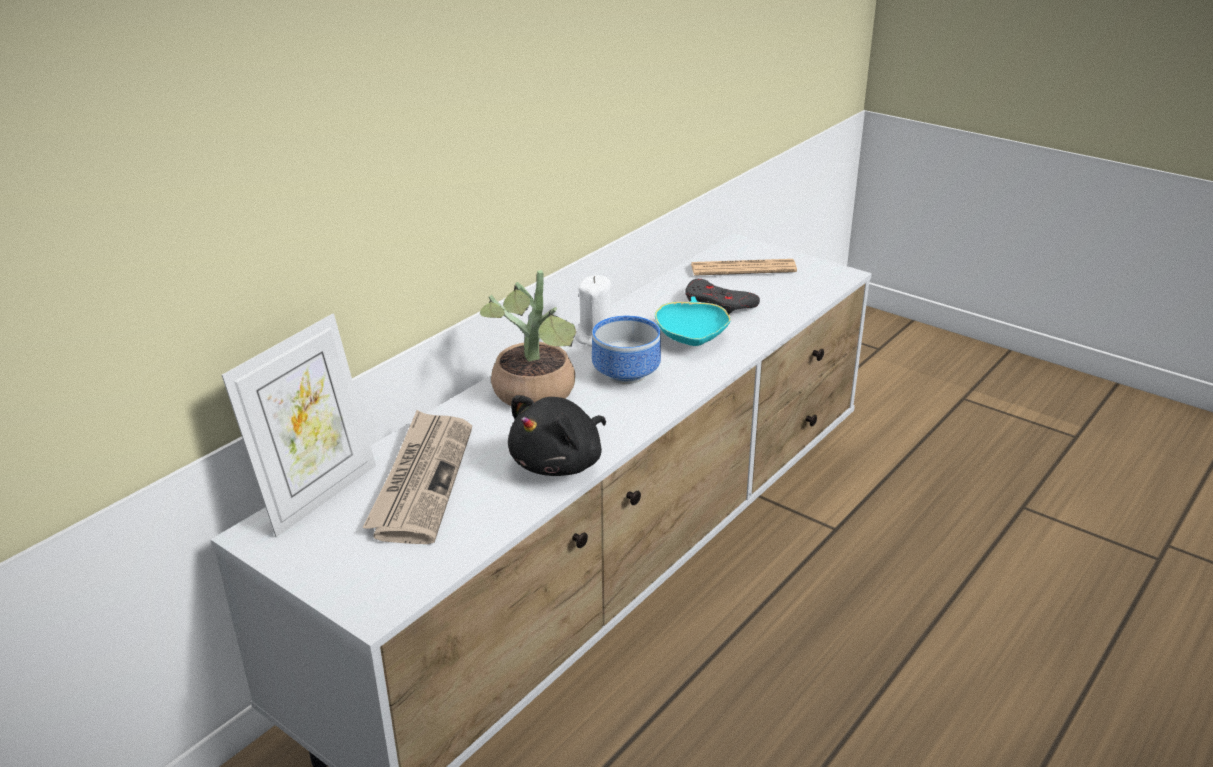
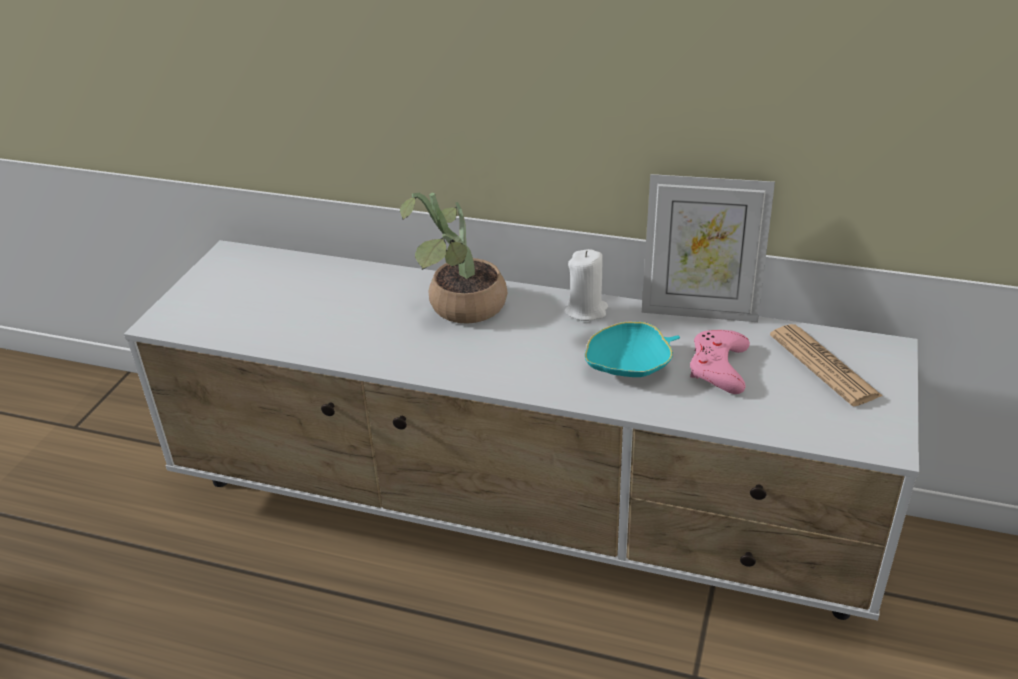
camera: 70 degrees right, 5 degrees up
picture frame [222,313,376,537] -> picture frame moved to [642,174,775,322]
newspaper [362,410,472,544] -> none
black plush toy [508,395,606,476] -> none
bowl [592,316,661,384] -> none
grey game controller [685,279,760,314] -> pink game controller [690,330,750,394]

